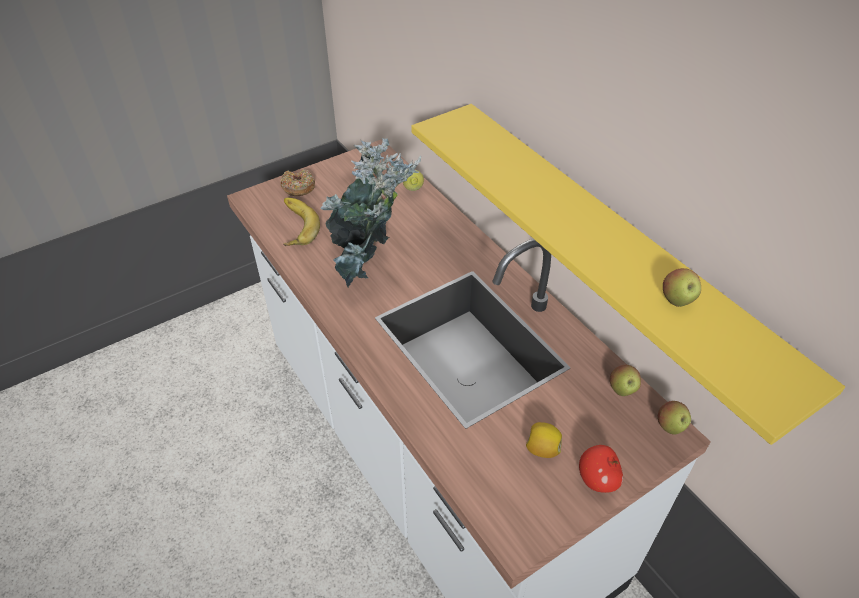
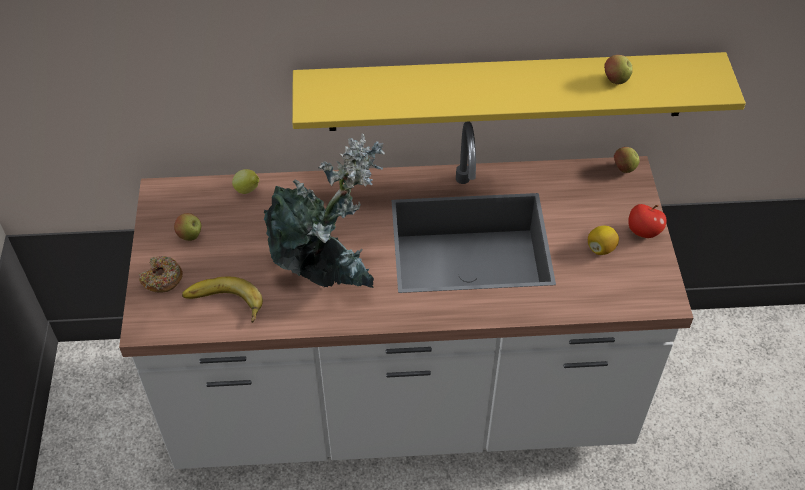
camera: 60 degrees left, 5 degrees up
apple [610,365,641,396] -> apple moved to [174,213,201,241]

